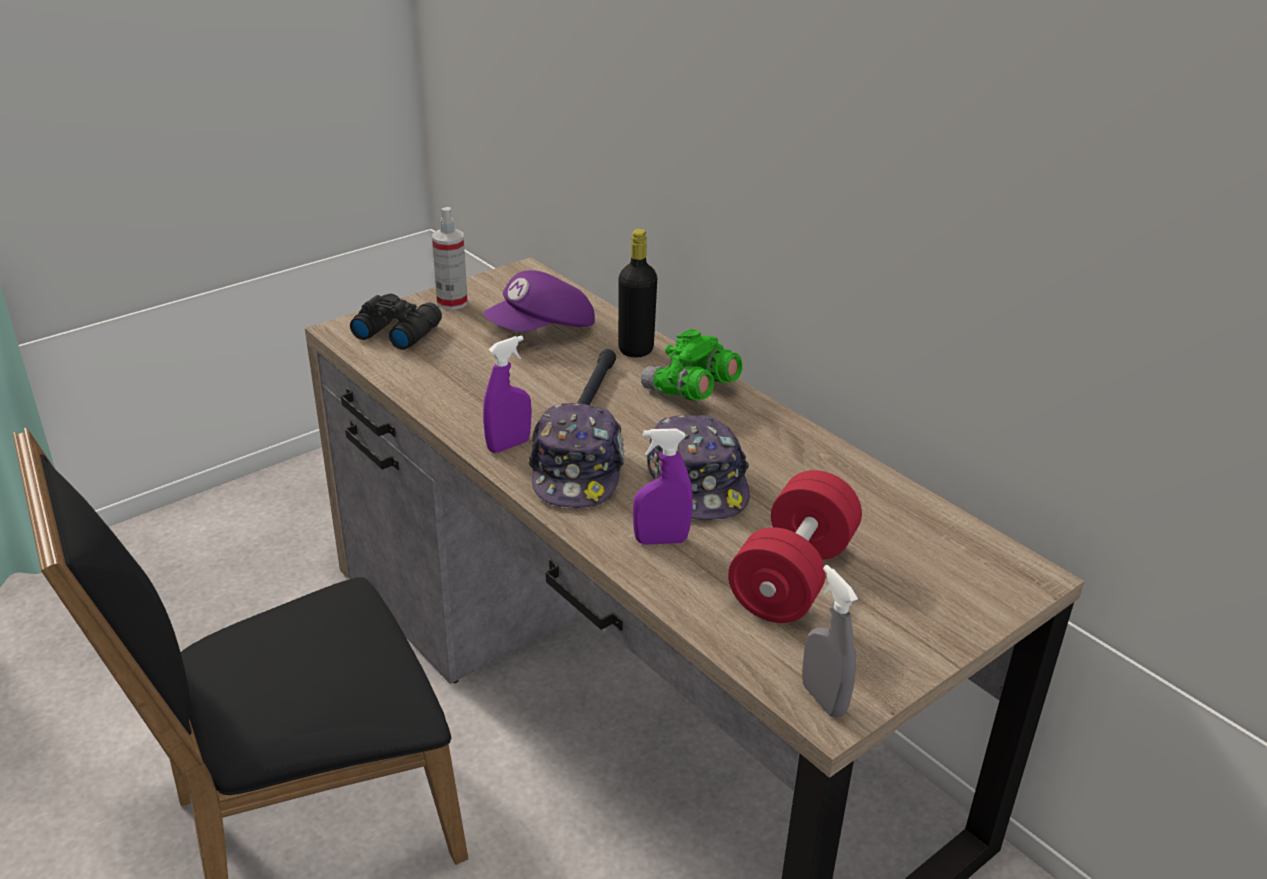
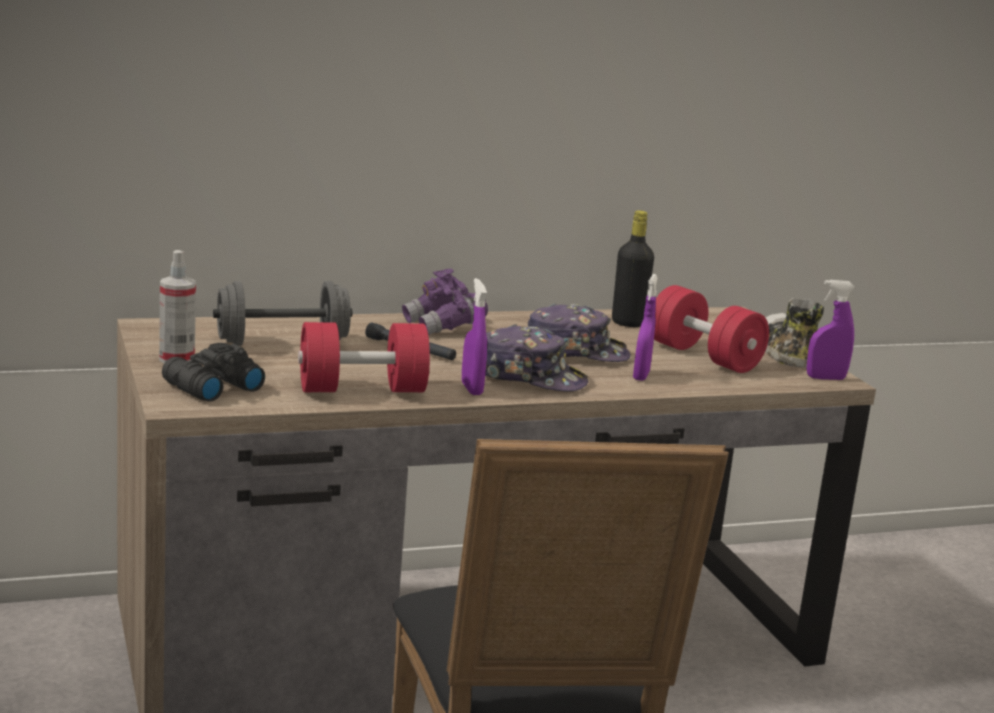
camera: 70 degrees left, 15 degrees down
purple cap [483,270,595,332] -> grey dumbbell [213,281,352,346]
black bottle [618,229,657,358] -> black bottle moved to [612,210,654,327]
green binoculars [641,329,742,401] -> purple binoculars [402,269,488,335]
grey spray bottle [802,565,858,718] -> purple spray bottle [807,280,855,380]
none -> red dumbbell [298,322,430,392]
none -> shoe [765,298,824,368]

